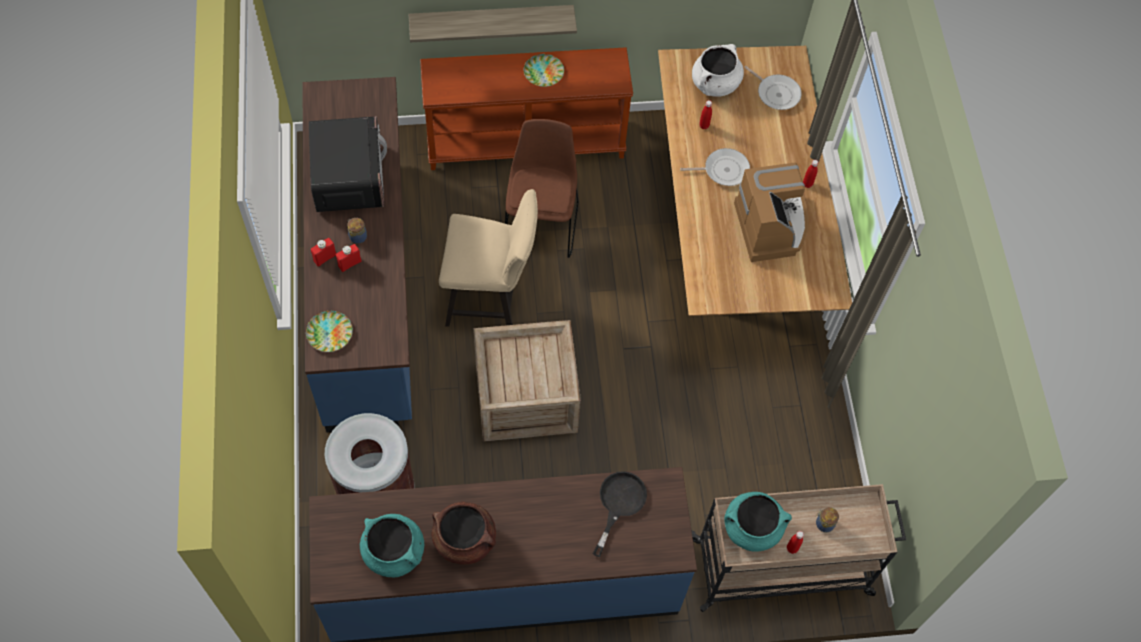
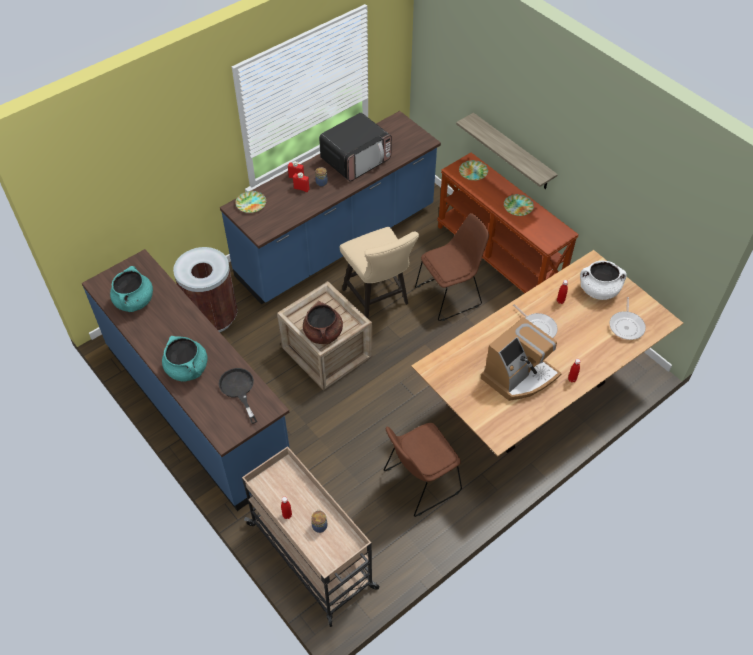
camera: 60 degrees right, 10 degrees down
brown cooking pot [432,502,496,565] -> brown cooking pot moved to [303,301,343,344]
black frying pan [593,471,647,557] -> black frying pan turned 105 degrees counterclockwise [219,368,257,424]
turquoise cooking pot [724,492,792,552] -> turquoise cooking pot moved to [162,336,208,382]
none -> brown chair [384,423,462,517]
none -> plate [459,160,488,181]

